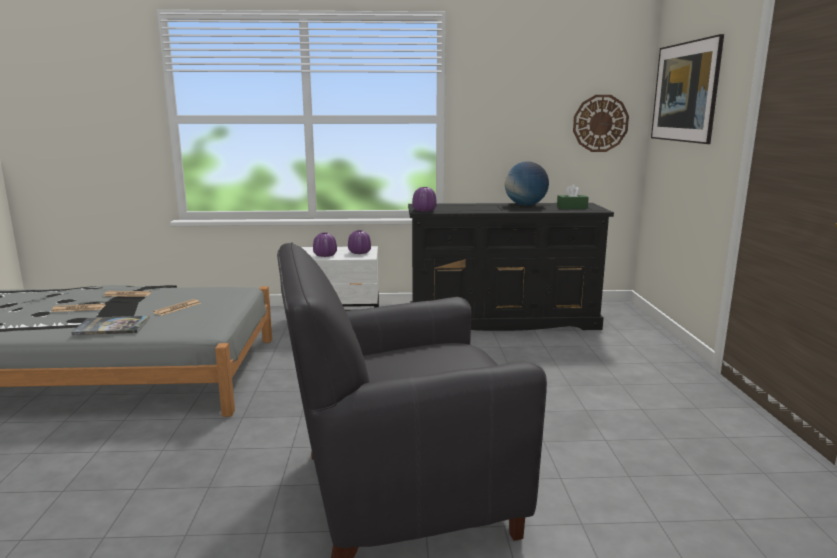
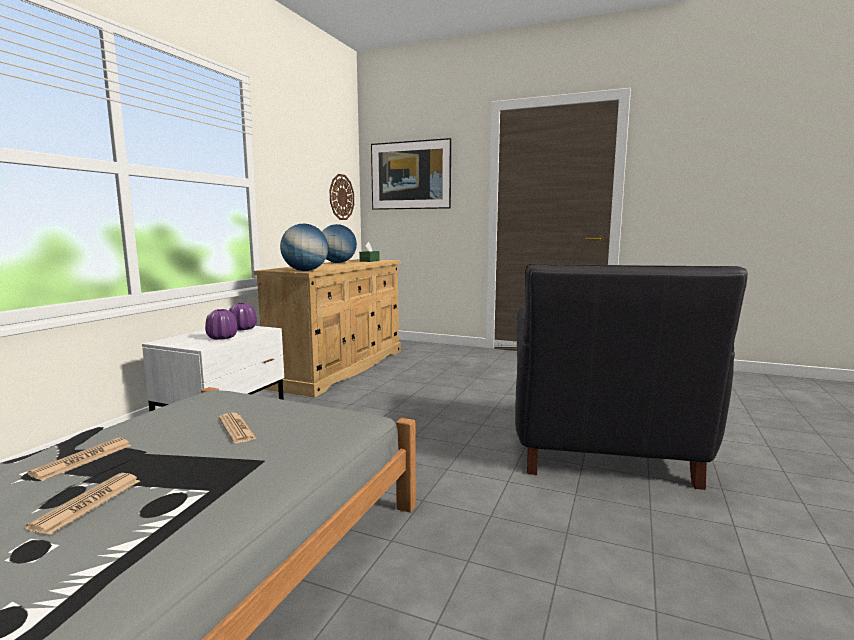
camera: 65 degrees left, 5 degrees down
book [71,316,150,335] -> none
black dresser [408,203,614,331] -> beige dresser [254,259,401,398]
purple vase [412,187,437,212] -> globe [280,224,328,271]

